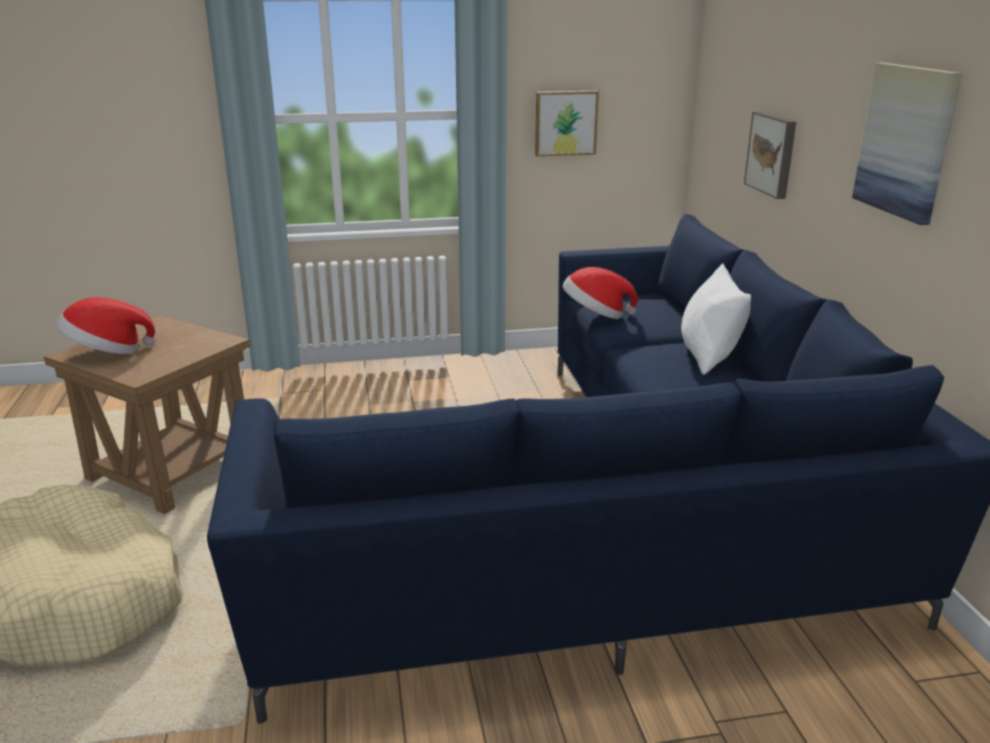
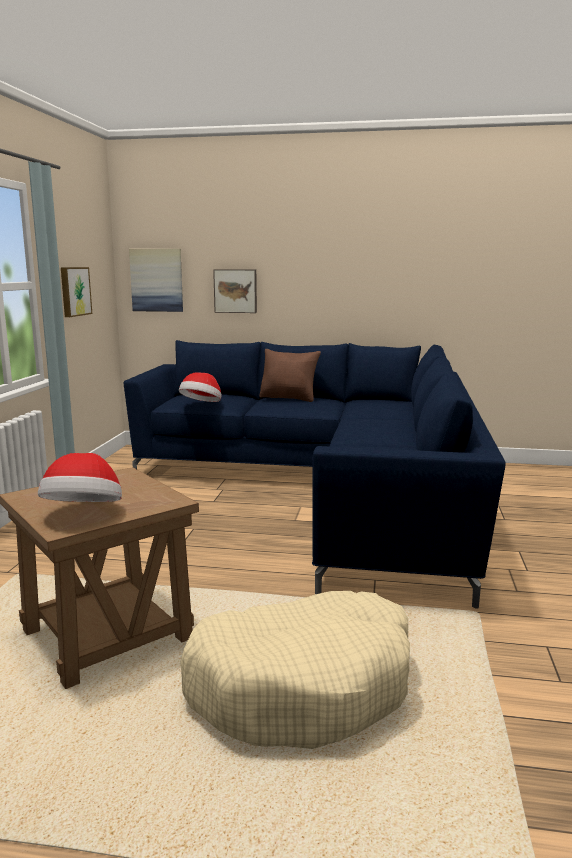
camera: 70 degrees left, 10 degrees down
white pillow [681,263,751,375] -> brown pillow [259,349,321,402]
picture [852,62,962,225] -> picture moved to [129,249,183,312]

